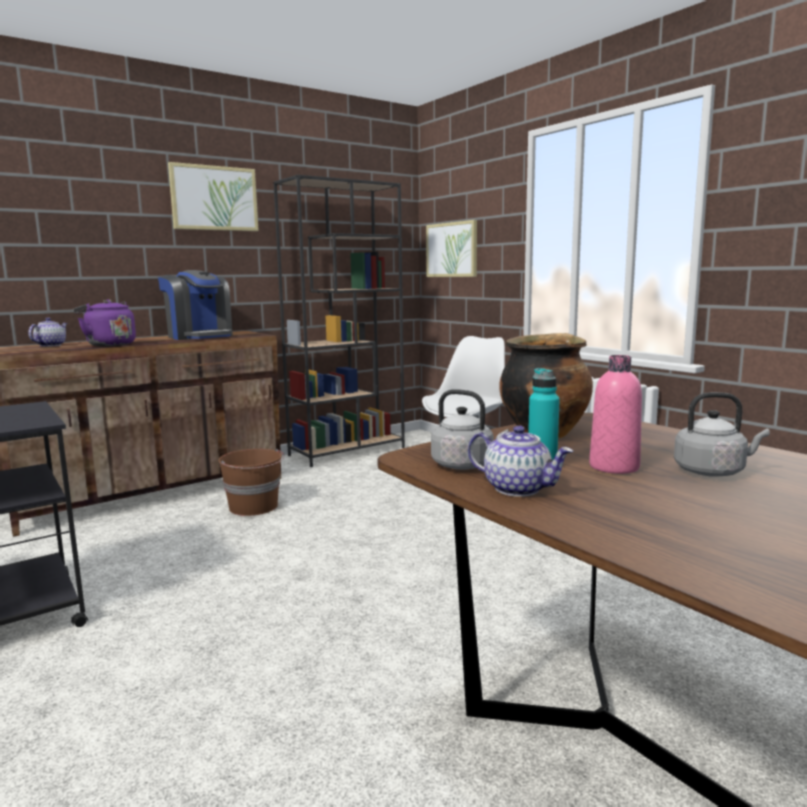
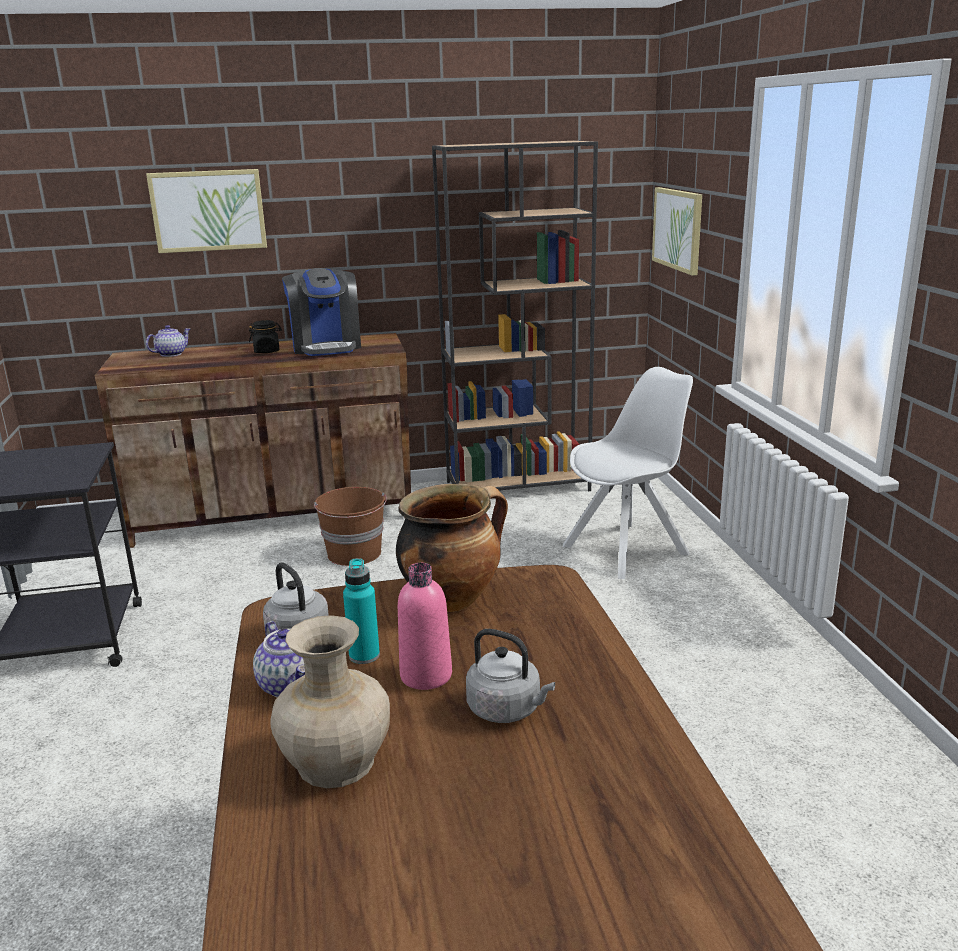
camera: 25 degrees right, 10 degrees up
purple kettle [73,299,136,346] -> none
picture [168,162,259,231] -> picture moved to [146,169,267,253]
none -> black jar [249,320,282,353]
none -> beige vase [270,615,390,788]

